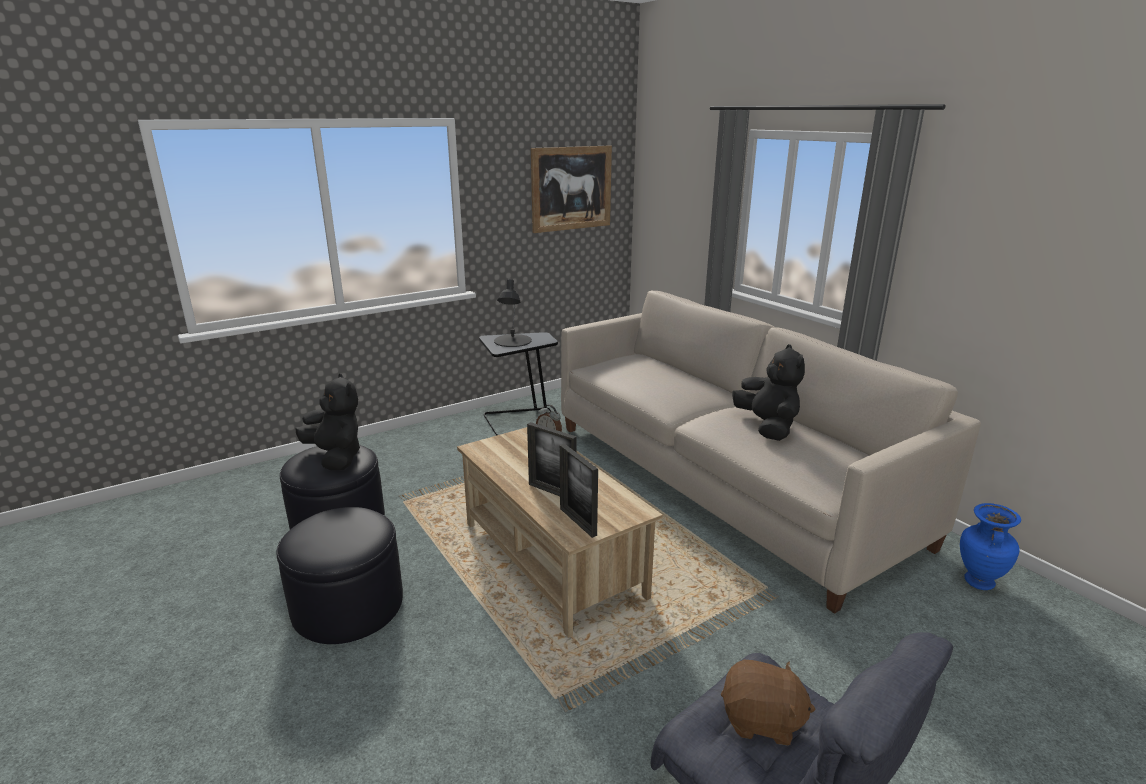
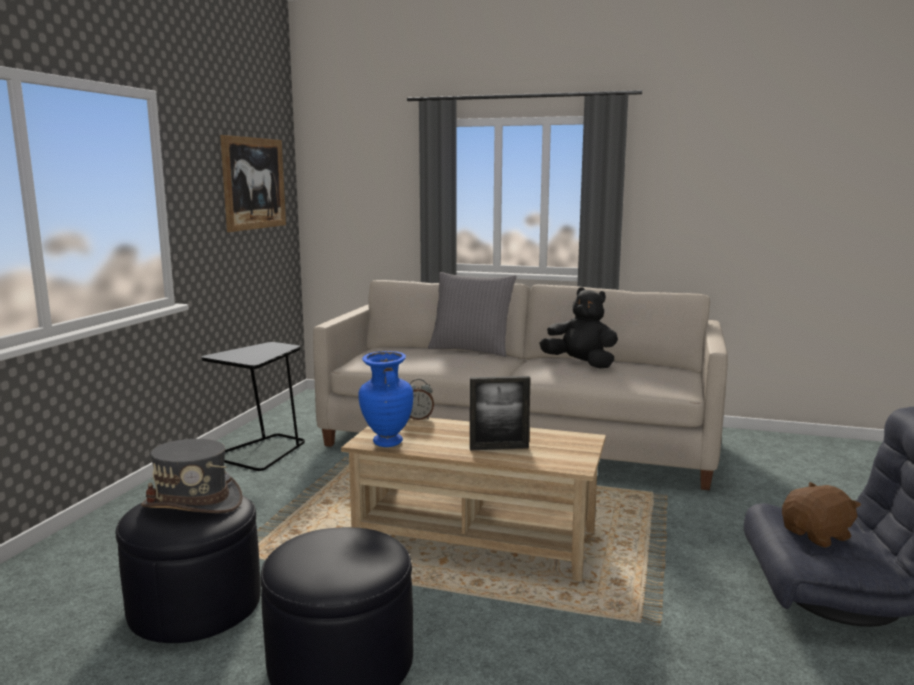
camera: 40 degrees left, 10 degrees down
black plush toy [295,373,360,470] -> grey hat [141,439,243,513]
black table lamp [494,279,532,347] -> none
picture frame [560,444,598,538] -> none
blue vase [960,503,1021,590] -> blue vase moved to [358,351,413,447]
none -> grey pillow [428,272,517,357]

